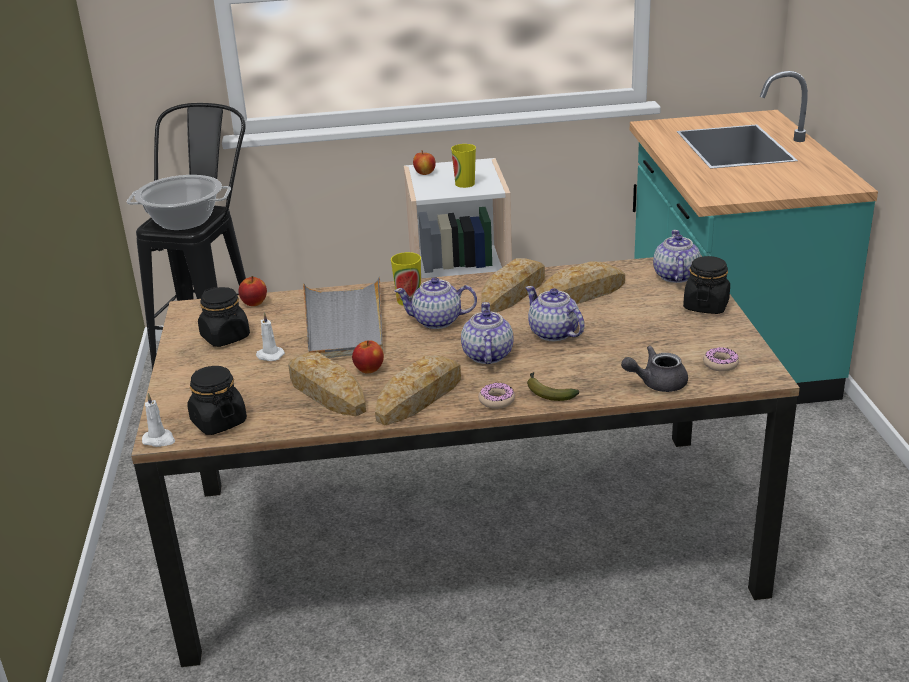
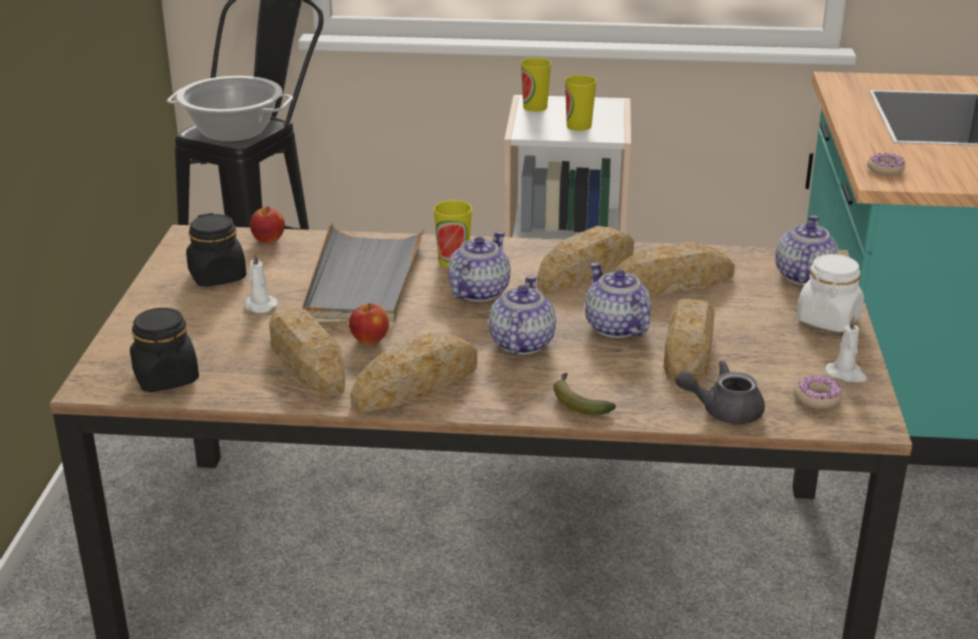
camera: 10 degrees right, 0 degrees up
white candle [142,393,175,447] -> white candle moved to [825,315,867,382]
teapot [394,277,477,329] -> teapot turned 105 degrees clockwise [448,231,511,302]
apple [413,150,436,175] -> cup [521,58,551,112]
donut [478,382,515,409] -> donut moved to [867,153,905,175]
black jar [683,256,730,314] -> white jar [797,254,864,332]
none -> bread [664,298,715,385]

